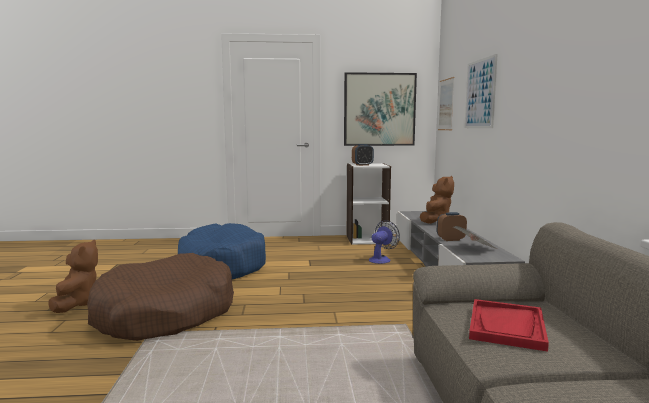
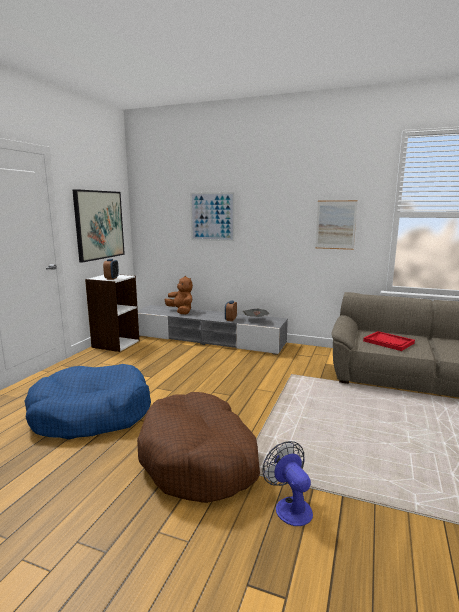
camera: 65 degrees left, 5 degrees up
brown plush toy [48,240,98,313] -> none
fan [369,220,400,264] -> fan moved to [263,441,313,526]
picture [438,77,454,130] -> picture moved to [315,200,358,250]

